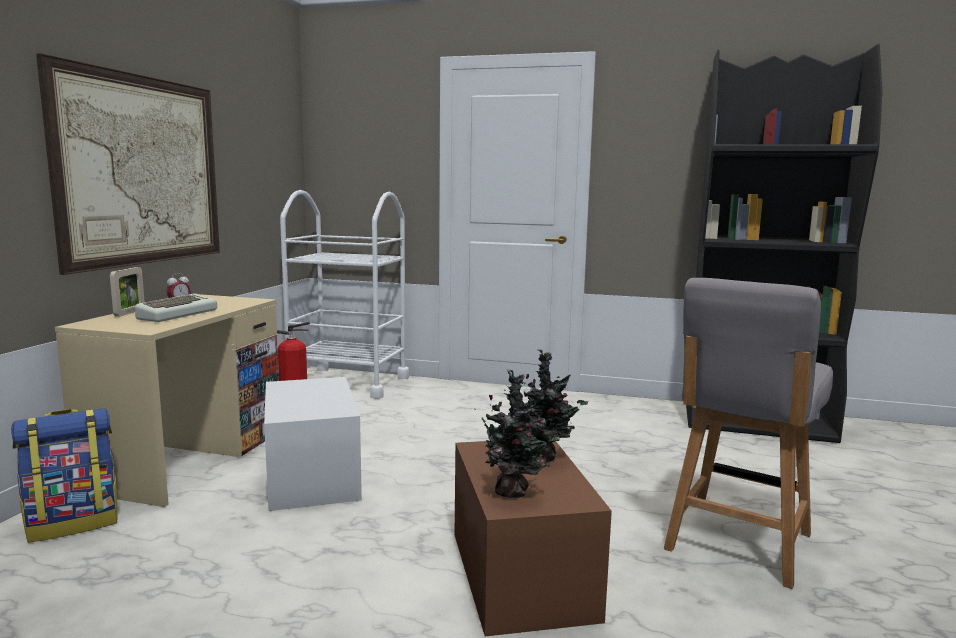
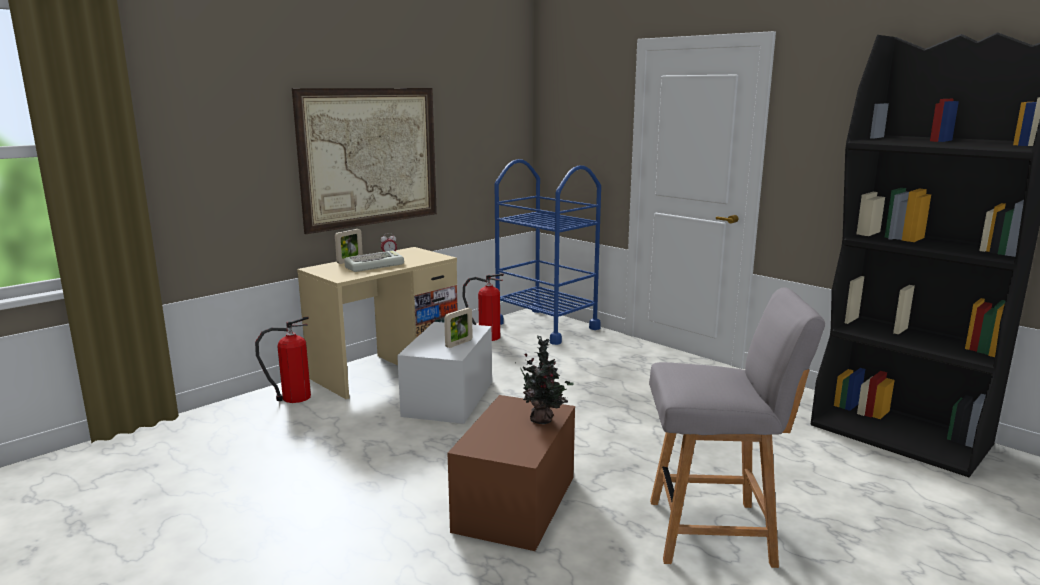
camera: 30 degrees right, 5 degrees up
backpack [11,408,118,543] -> fire extinguisher [255,317,311,403]
white cart [280,190,409,399] -> blue cart [495,159,601,345]
potted plant [474,369,560,498] -> none
grey chair [664,278,833,589] -> grey chair turned 150 degrees counterclockwise [649,287,825,568]
none -> picture frame [444,307,473,348]

